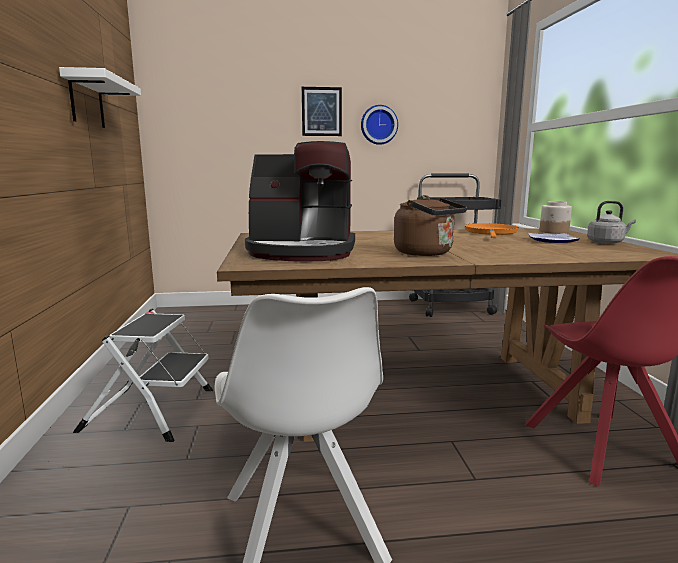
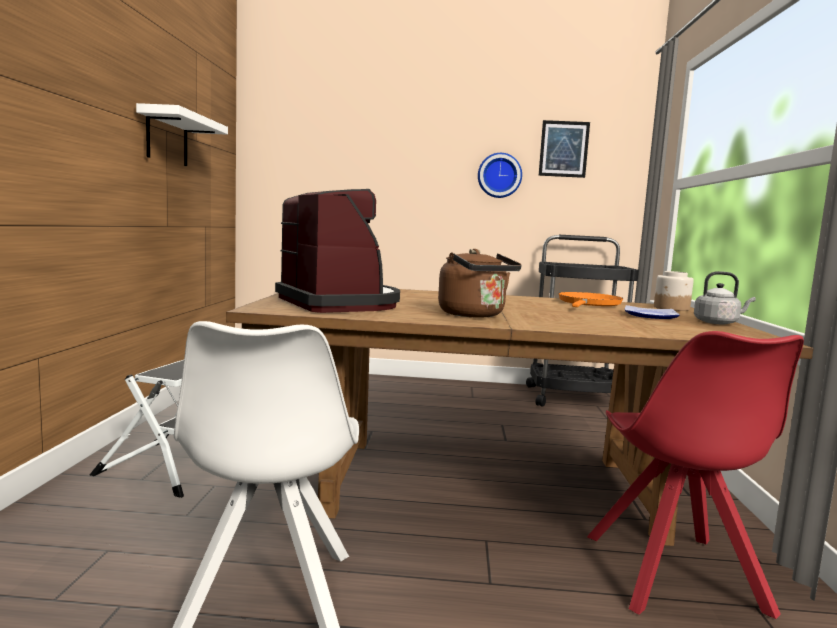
camera: 10 degrees right, 5 degrees down
coffee machine [245,141,355,262] -> coffee machine turned 135 degrees counterclockwise [275,189,400,313]
picture [302,87,342,136] -> picture moved to [539,120,590,178]

